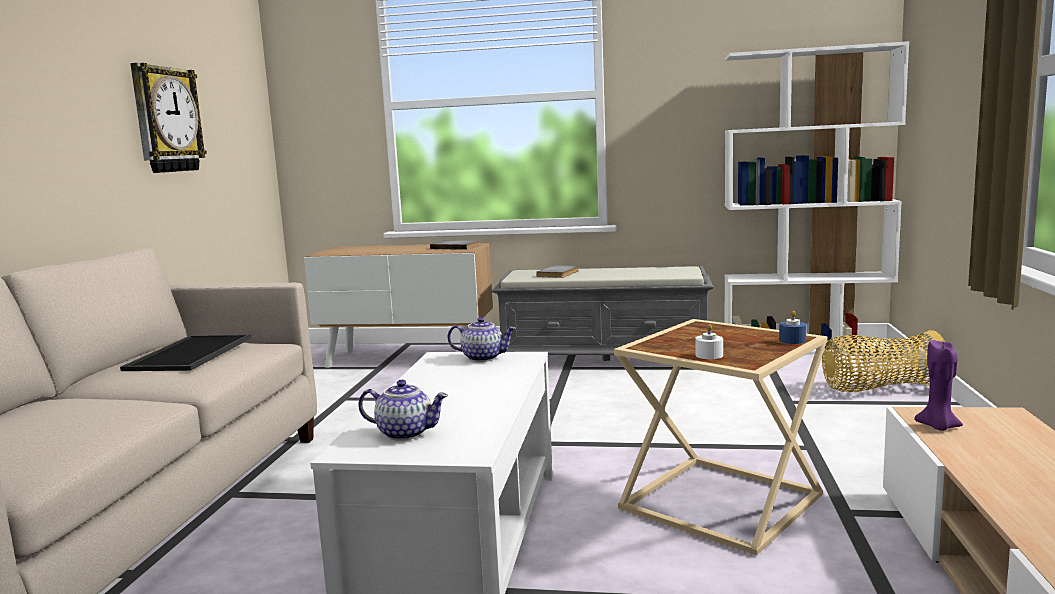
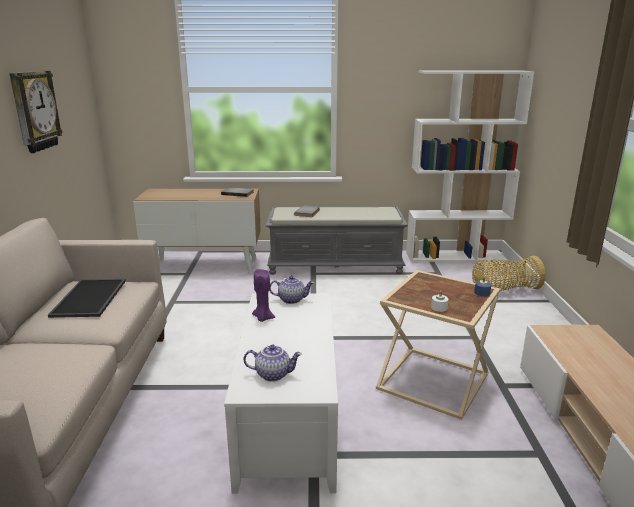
camera: 10 degrees left, 10 degrees up
purple candle [914,340,963,431] -> purple candle moved to [252,269,275,322]

